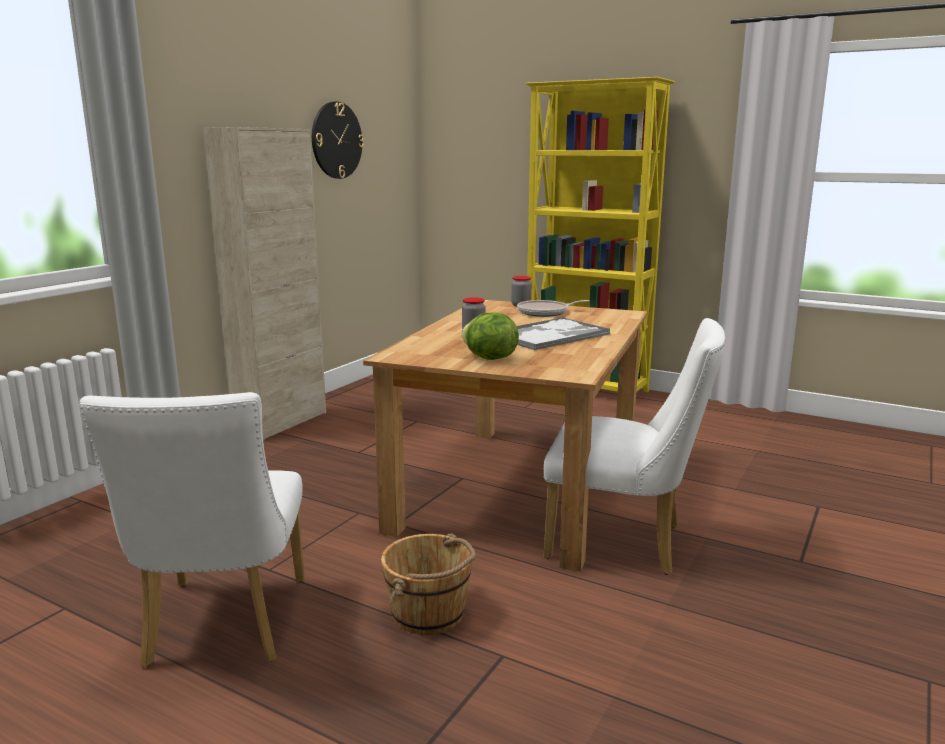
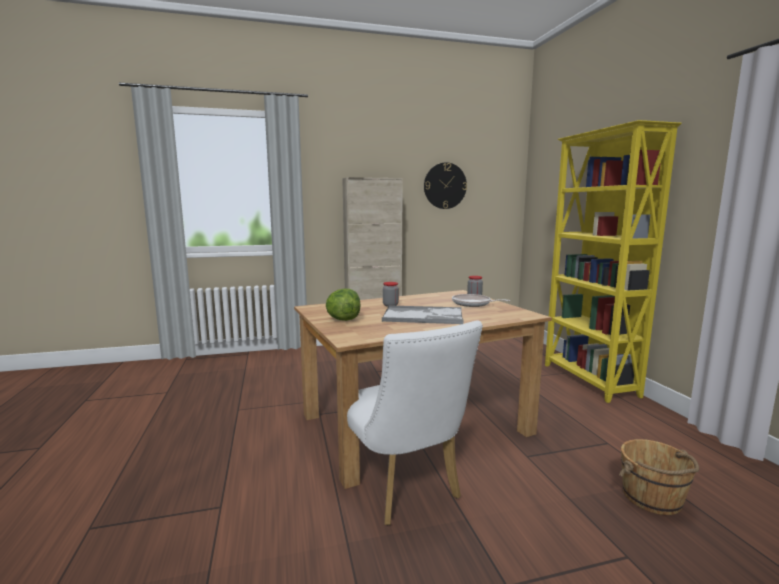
camera: 45 degrees right, 5 degrees down
white chair [80,392,305,667] -> none
brown bucket [381,534,476,635] -> brown bucket moved to [619,439,699,515]

